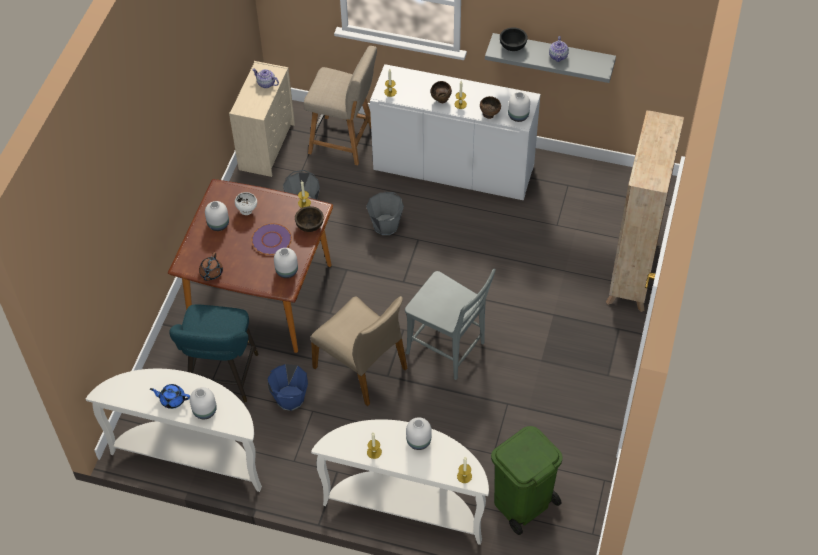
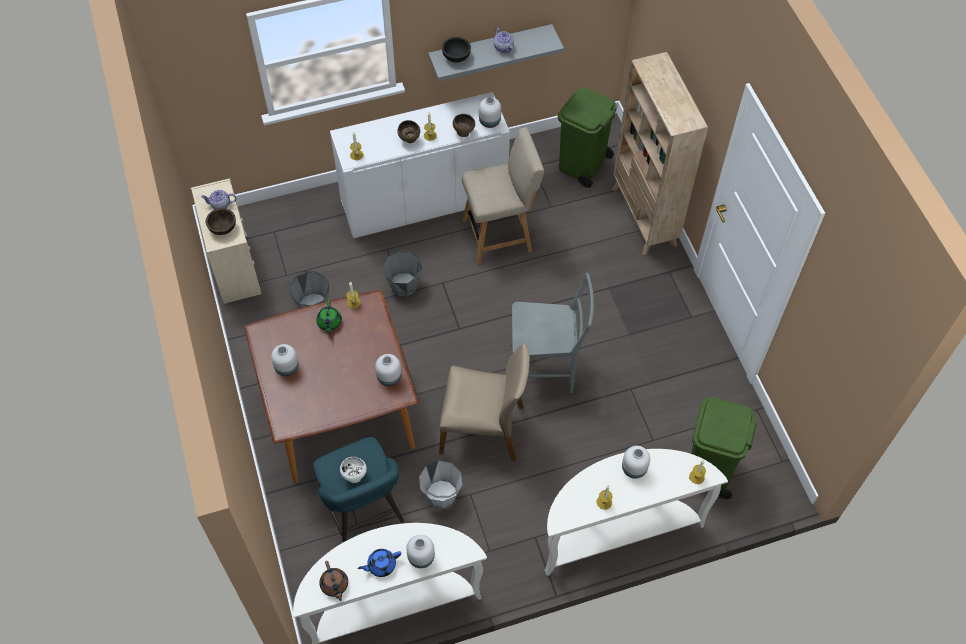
camera: 35 degrees left, 5 degrees up
brown teapot [199,252,223,281] -> brown teapot moved to [319,561,348,601]
white bowl [235,192,257,215] -> white bowl moved to [340,457,367,483]
purple plate [252,223,292,255] -> none
blue bucket [267,364,308,411] -> grey bucket [419,460,463,509]
brown bowl [295,206,324,232] -> brown bowl moved to [206,208,236,235]
beige chair [304,46,377,165] -> beige chair moved to [462,127,544,264]
none -> green teapot [316,300,342,333]
none -> green trash can [558,88,617,188]

